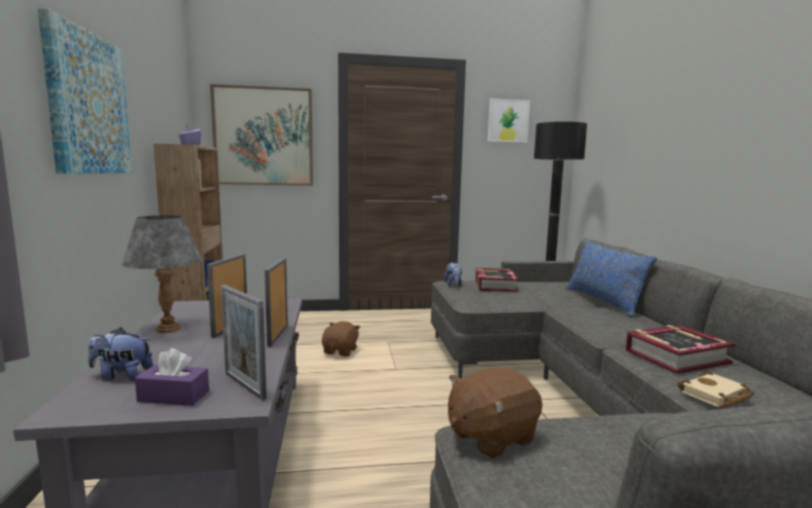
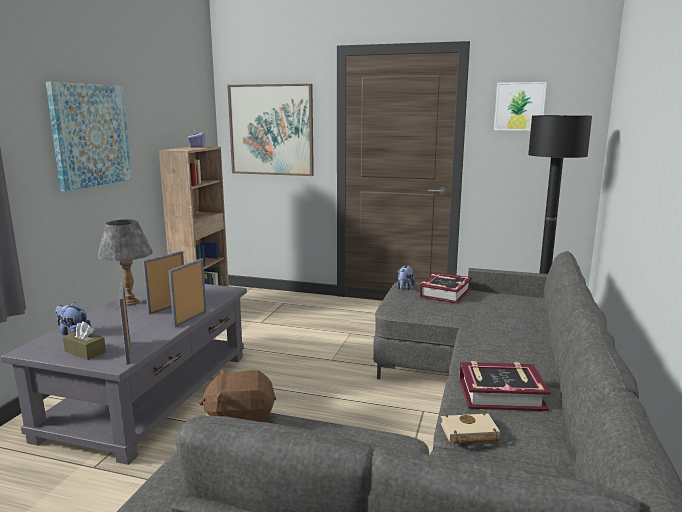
camera: 25 degrees right, 5 degrees up
purple tissue box [135,348,209,406] -> brown tissue box [63,321,106,360]
brown plush toy [322,321,360,356] -> none
blue pillow [566,240,657,317] -> none

